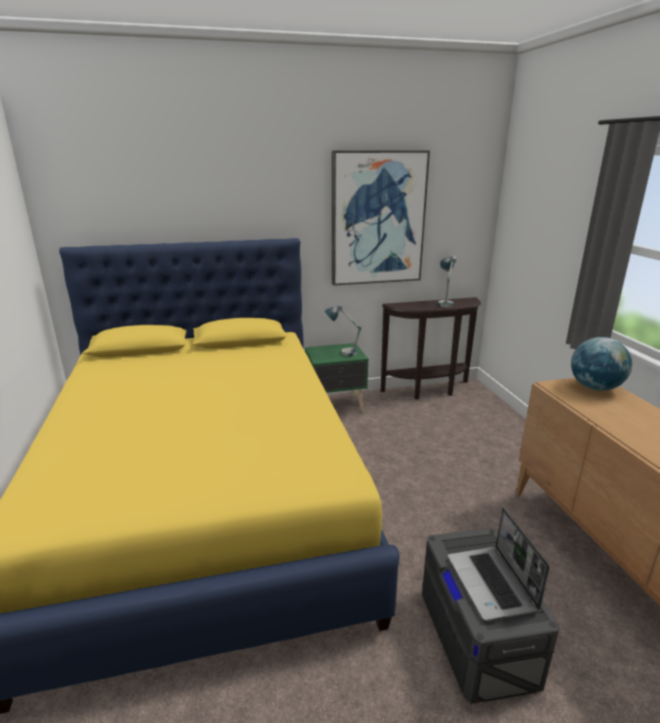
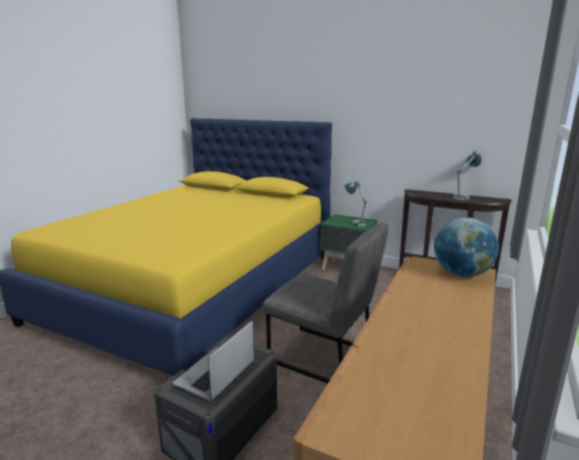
camera: 40 degrees right, 5 degrees down
picture [332,151,430,286] -> none
none -> grey chair [263,223,389,383]

